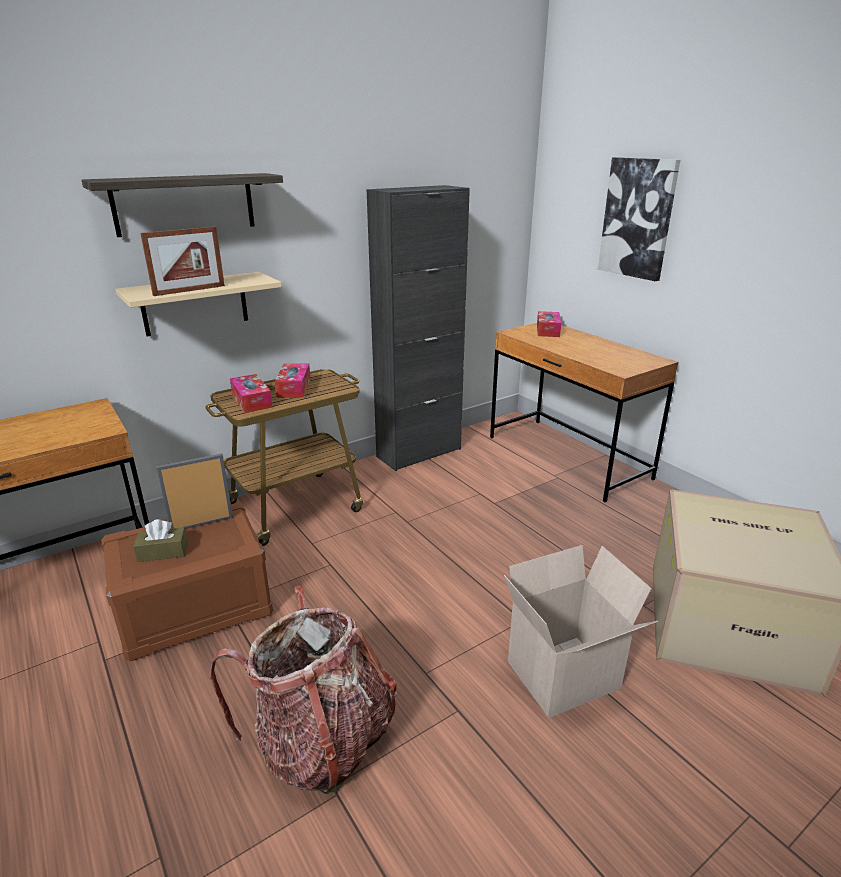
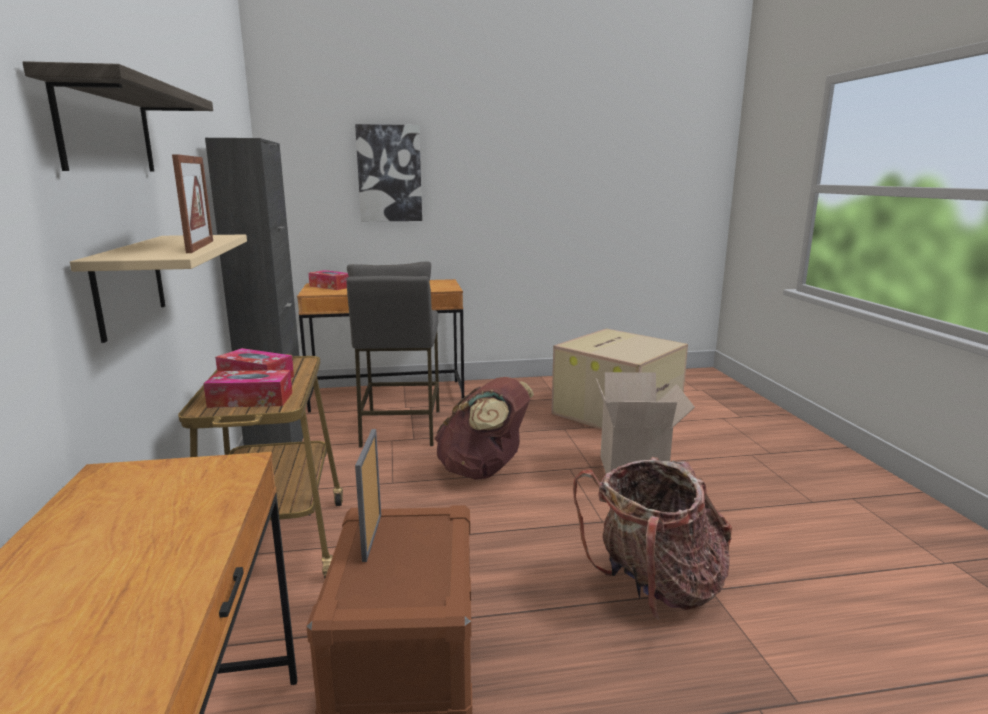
camera: 65 degrees left, 10 degrees down
brown tissue box [133,519,188,562] -> none
none -> grey stool [346,261,439,447]
none -> brown backpack [435,377,534,480]

